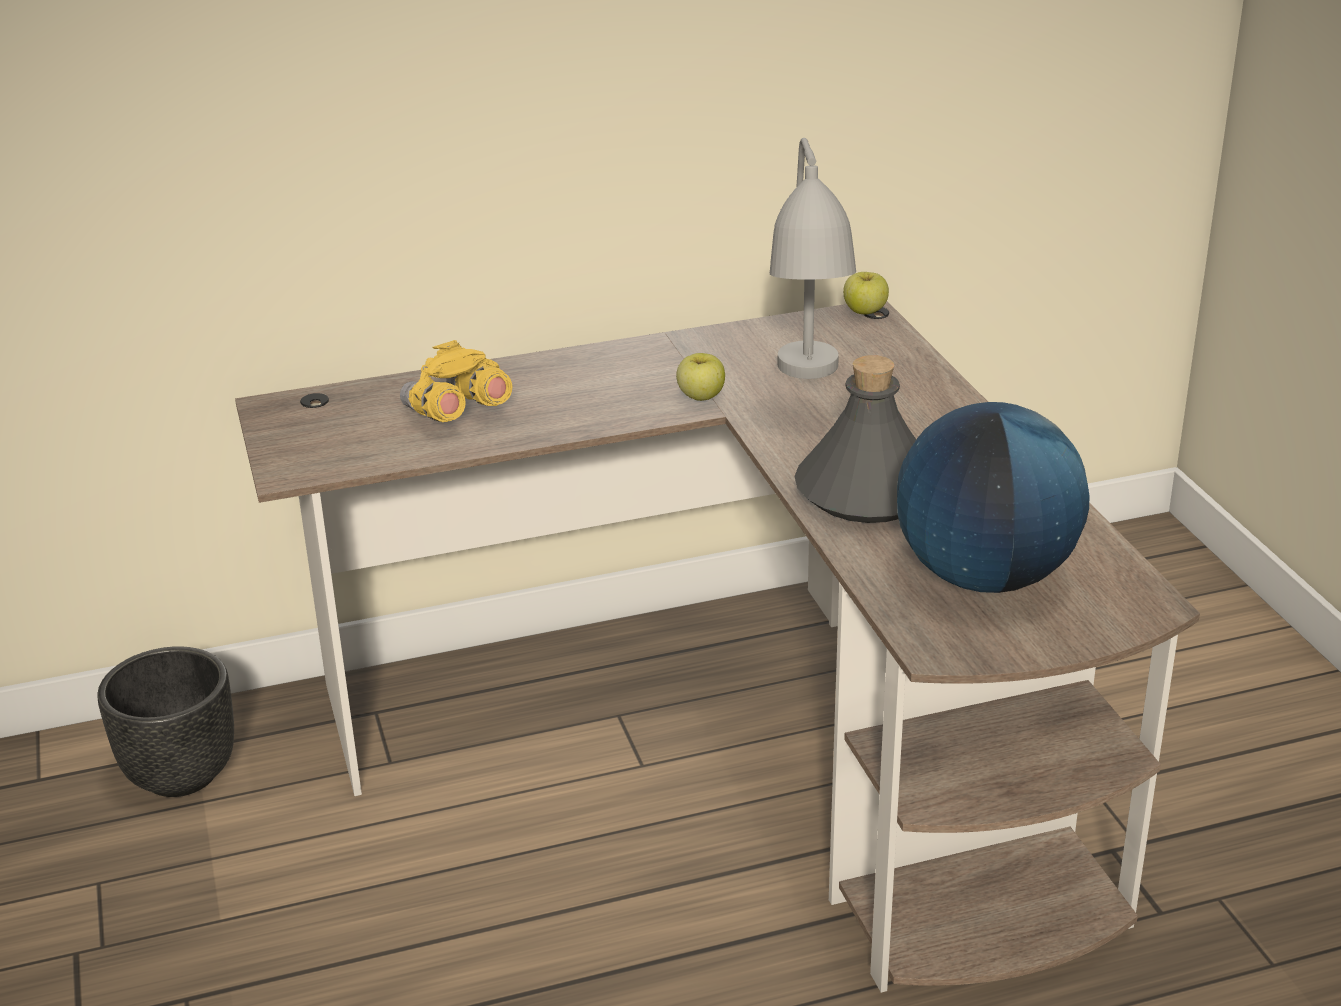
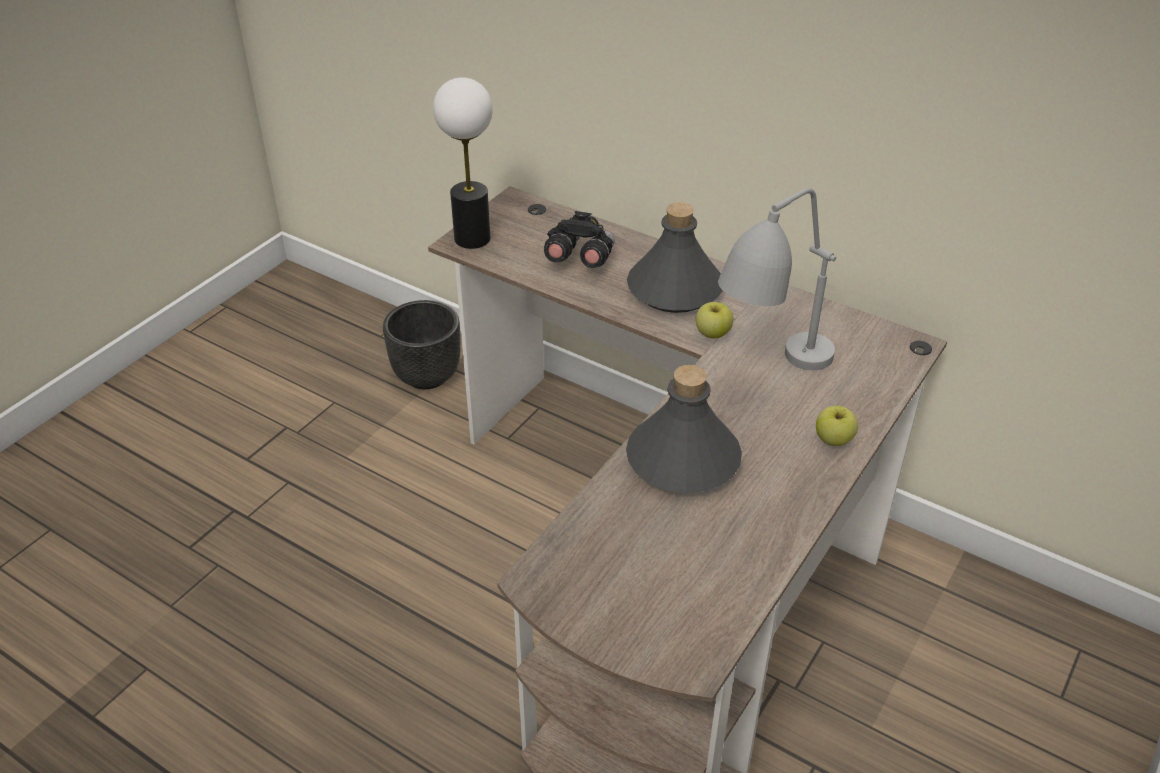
camera: 50 degrees right, 10 degrees up
yellow binoculars [400,340,512,422] -> black binoculars [544,211,615,268]
apple [843,272,889,314] -> apple moved to [816,406,858,446]
globe [897,402,1089,593] -> none
none -> table lamp [433,77,493,249]
none -> grey bottle [627,202,723,313]

